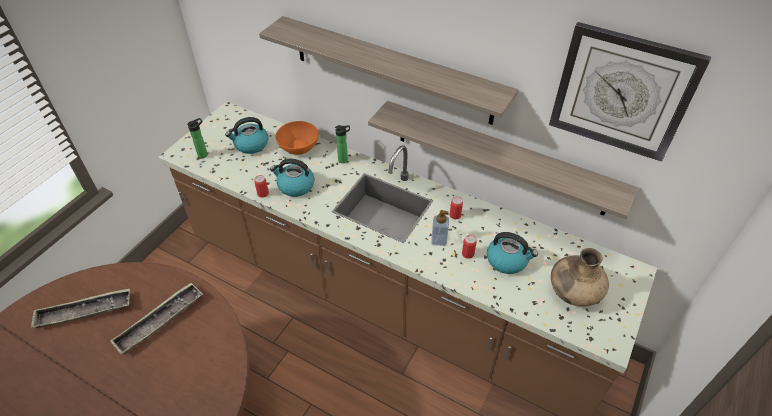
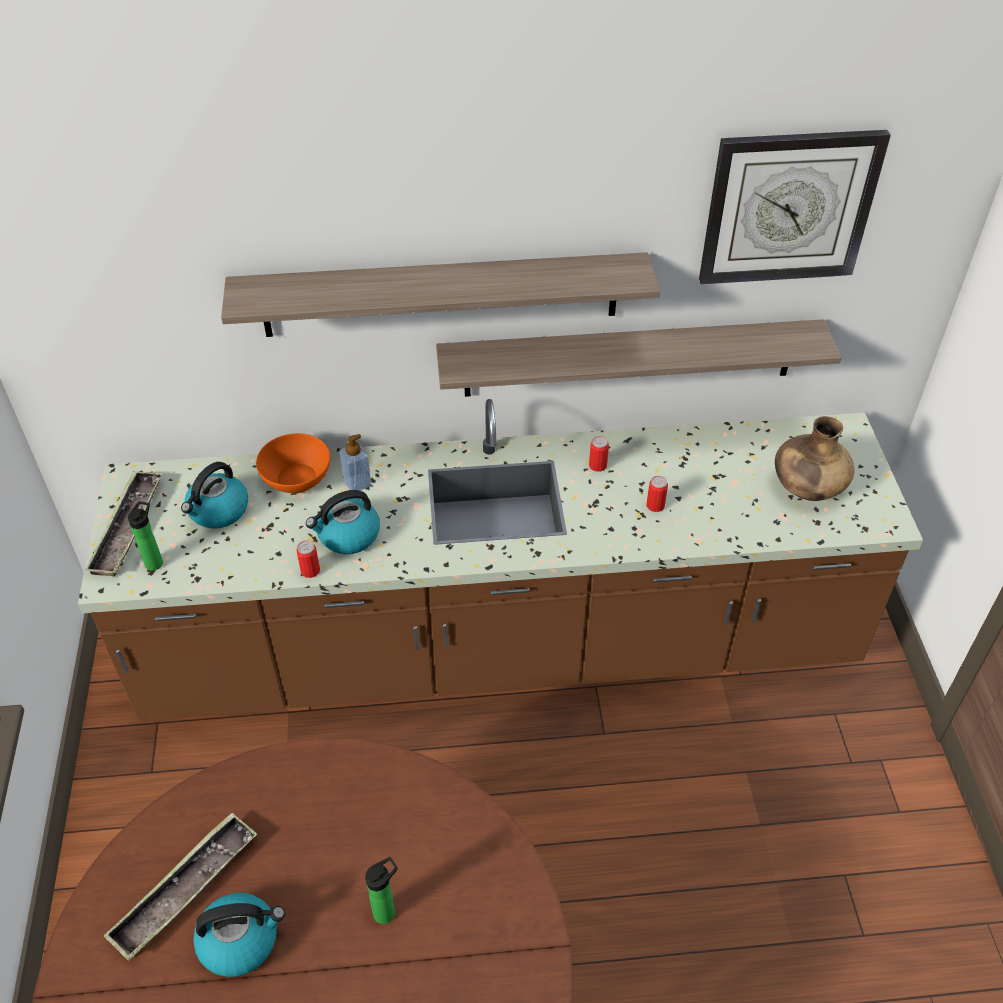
camera: 35 degrees left, 0 degrees up
tray [110,283,203,354] -> tray moved to [85,471,162,576]
bottle [335,125,350,163] -> bottle moved to [365,857,398,924]
soap dispenser [431,210,449,246] -> soap dispenser moved to [340,434,371,491]
kettle [487,232,538,274] -> kettle moved to [193,893,285,977]

